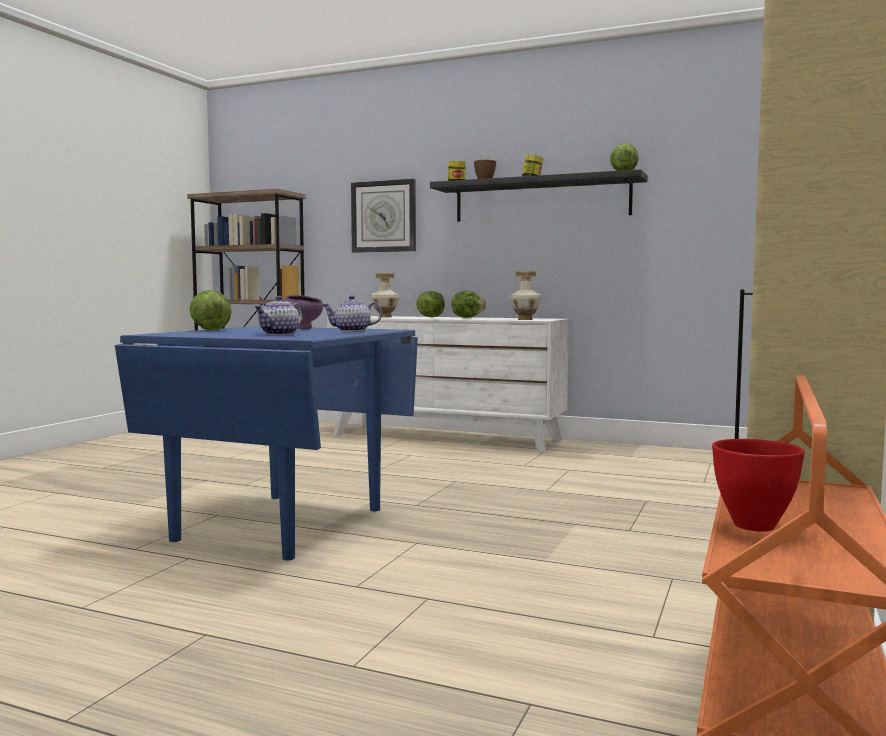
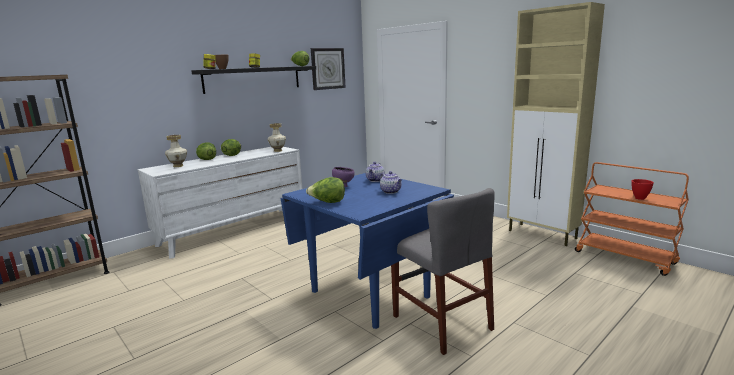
camera: 65 degrees left, 10 degrees up
wall clock [351,179,416,253] -> wall clock moved to [311,48,346,90]
none -> grey chair [391,188,495,355]

